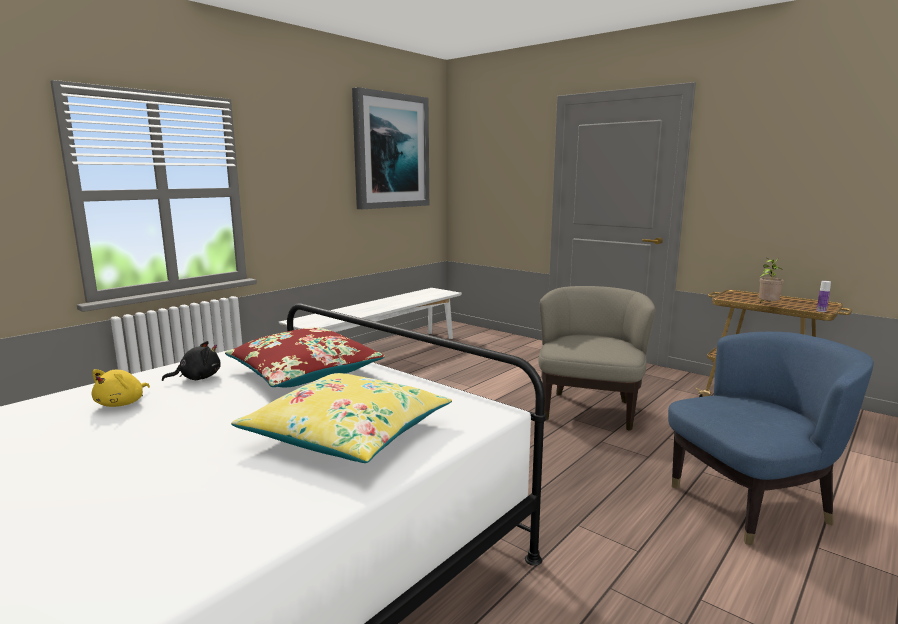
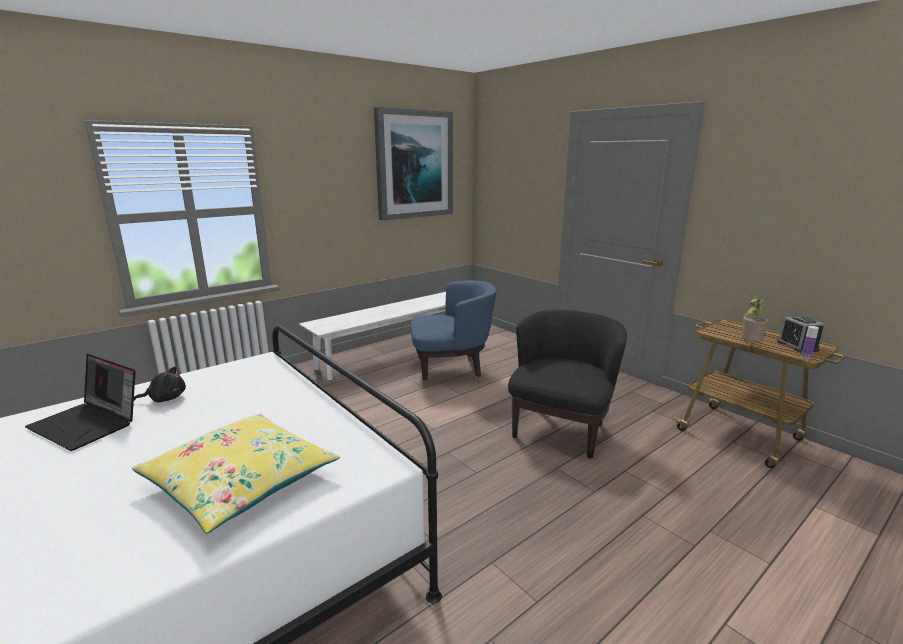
camera: 10 degrees right, 5 degrees up
yellow plush toy [91,369,150,407] -> laptop [25,354,136,451]
red pillow [225,328,385,387] -> none
beige armchair [538,286,655,431] -> black armchair [508,310,627,458]
blue armchair [668,332,874,545] -> blue armchair moved to [410,281,496,386]
none -> alarm clock [777,316,824,353]

